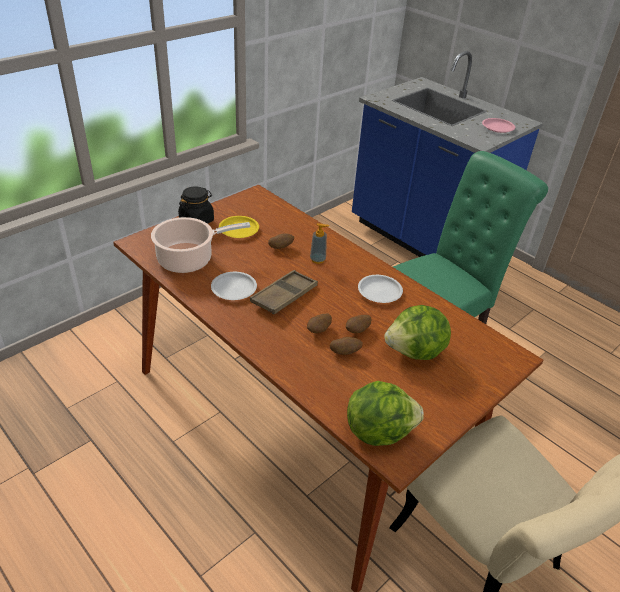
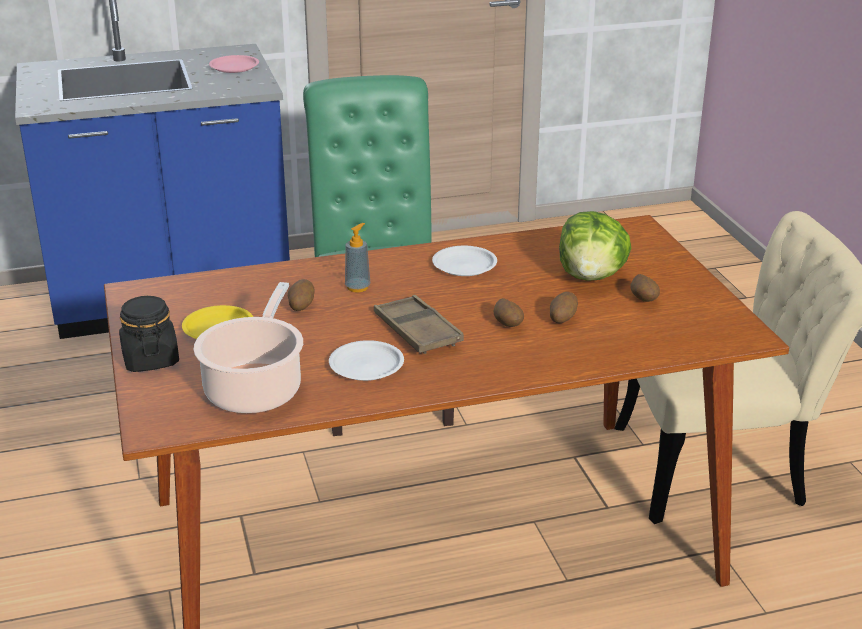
camera: 60 degrees left, 10 degrees down
potato [346,315,372,333] -> potato moved to [631,274,660,302]
lettuce [347,381,424,446] -> none

